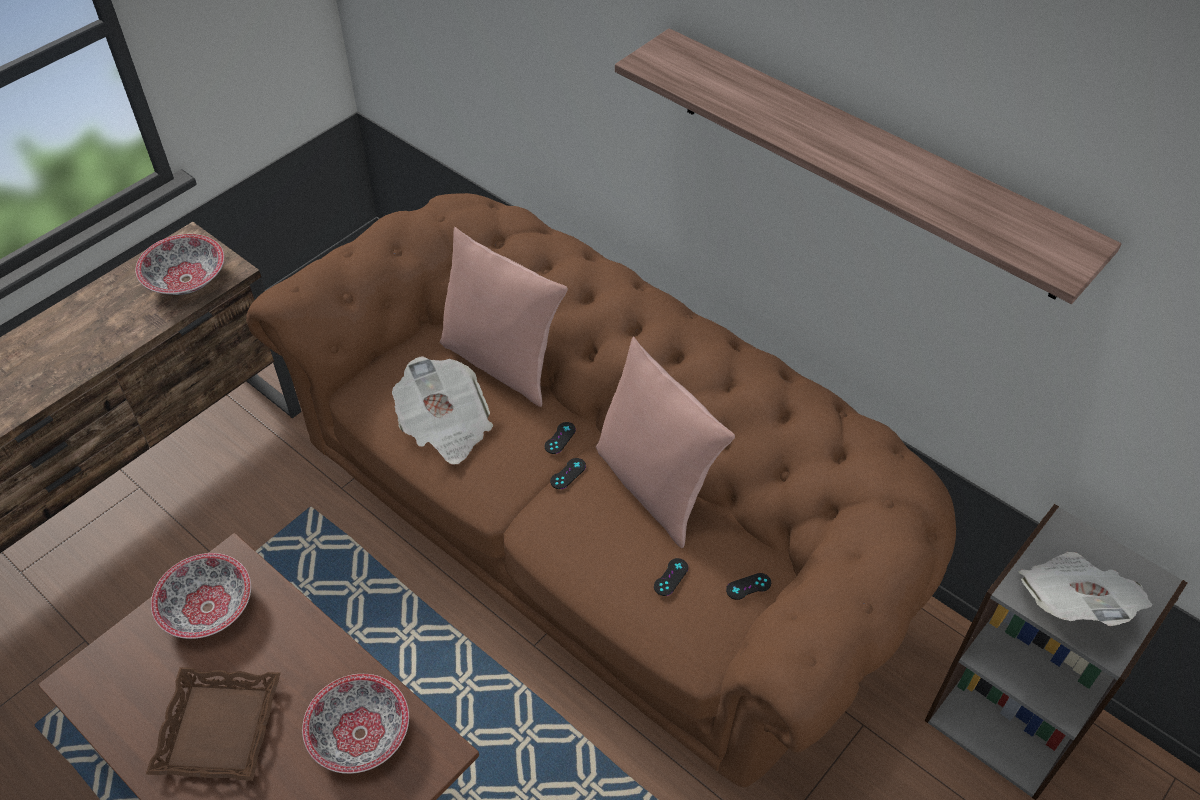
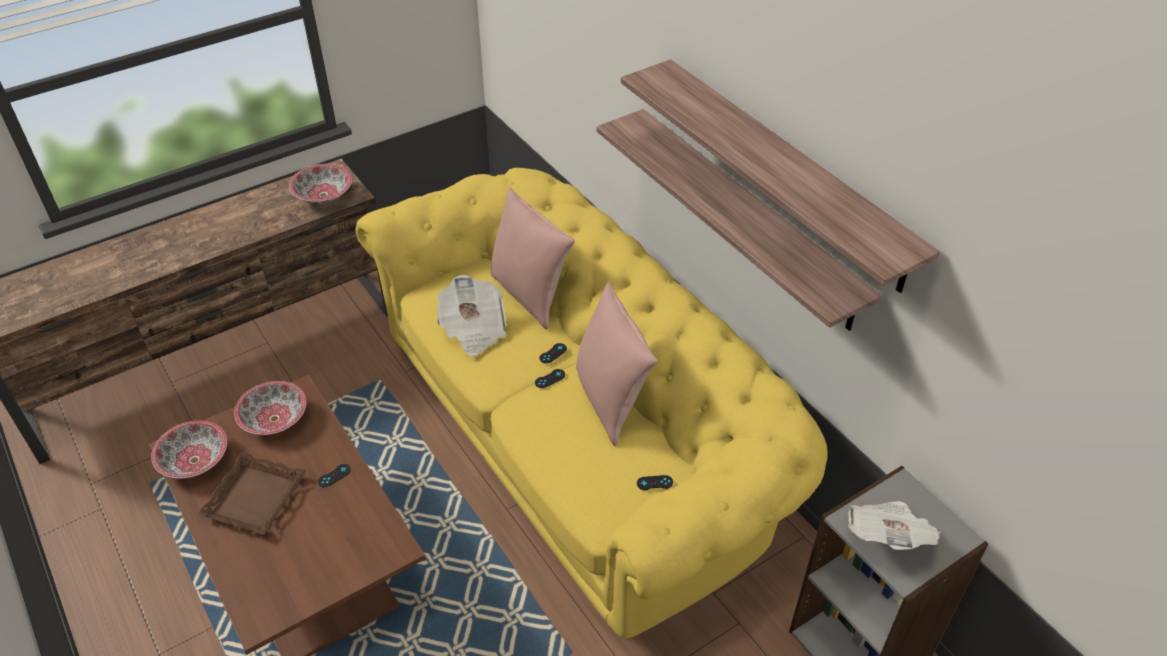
camera: 15 degrees right, 5 degrees down
brown sofa [246,193,956,787] -> yellow sofa [355,168,827,639]
bowl [302,674,409,774] -> bowl moved to [151,421,227,479]
black game controller [654,558,688,596] -> black game controller moved to [318,464,351,487]
none -> shelf [597,109,882,331]

